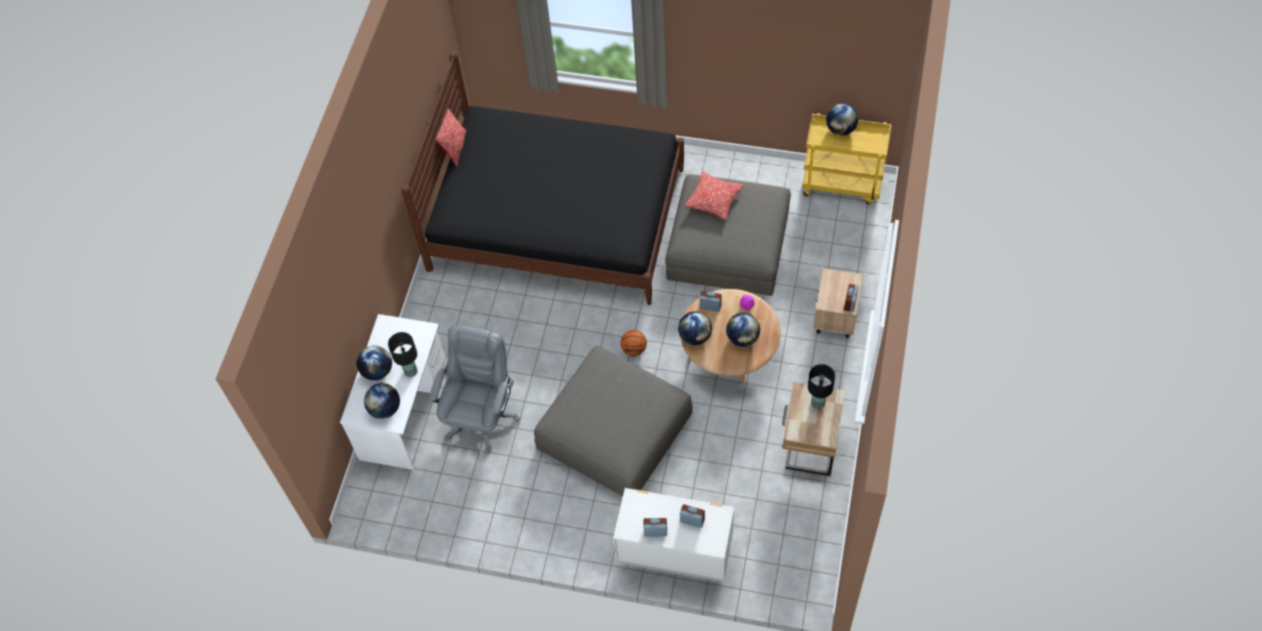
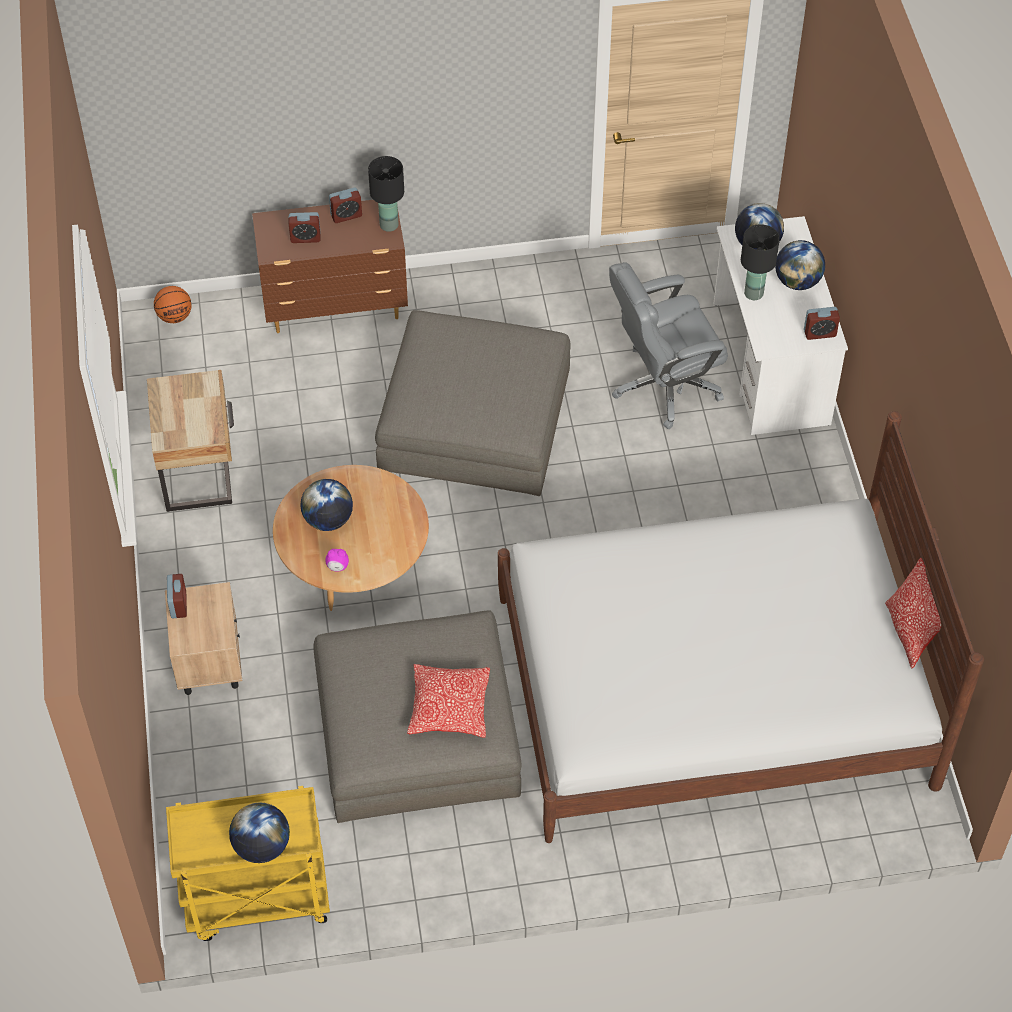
camera: 155 degrees right, 5 degrees down
black bed [401,51,684,305] -> white bed [498,411,984,843]
grey office chair [429,325,520,454] -> grey office chair turned 75 degrees clockwise [609,262,728,429]
white dresser [613,488,734,583] -> brown dresser [252,200,408,333]
basketball [621,330,647,356] -> basketball moved to [154,286,191,323]
globe [678,311,712,345] -> none
alarm clock [700,291,722,312] -> alarm clock moved to [804,307,840,340]
black table lamp [808,364,835,409] -> black table lamp moved to [368,156,404,232]

